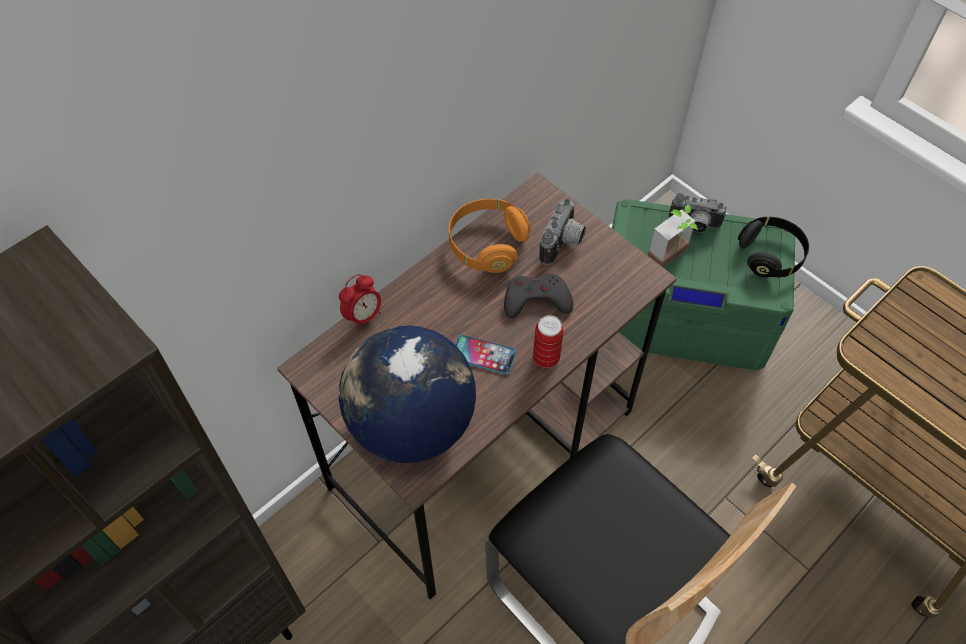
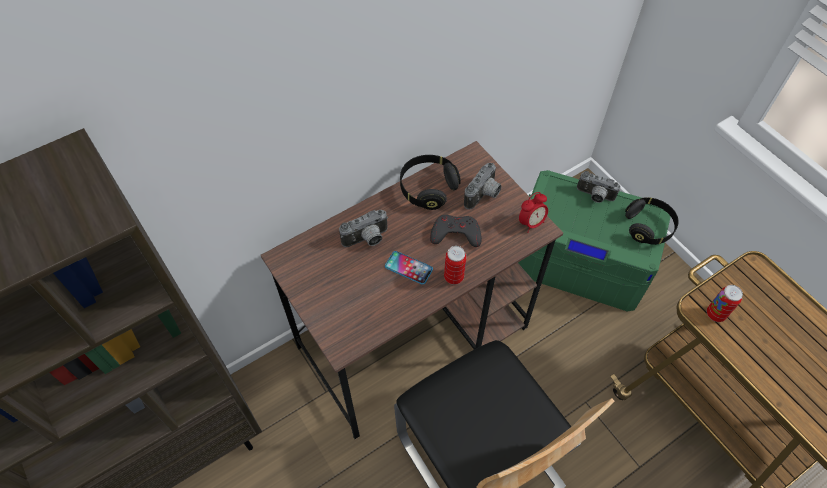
camera: 10 degrees right, 0 degrees up
alarm clock [339,274,381,331] -> alarm clock moved to [519,192,548,233]
globe [339,326,476,463] -> none
orange headphones [449,199,531,273] -> black headphones [400,155,461,210]
potted plant [648,205,698,267] -> none
none -> camera [339,210,388,247]
none -> can [707,285,743,322]

